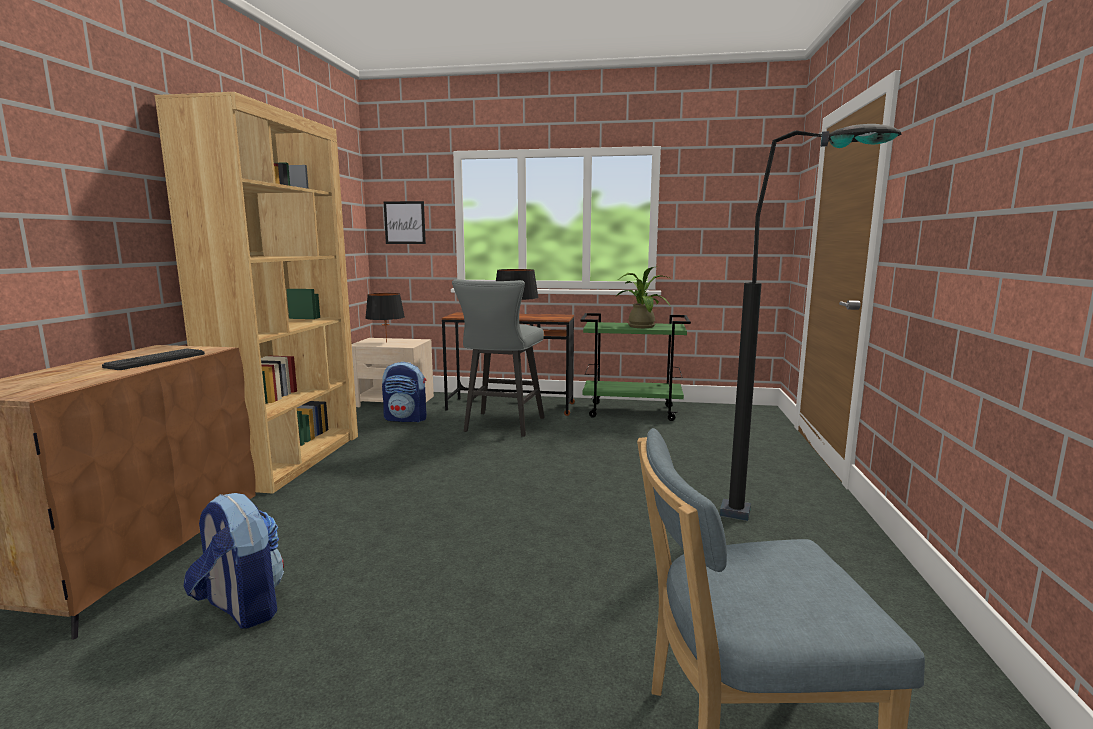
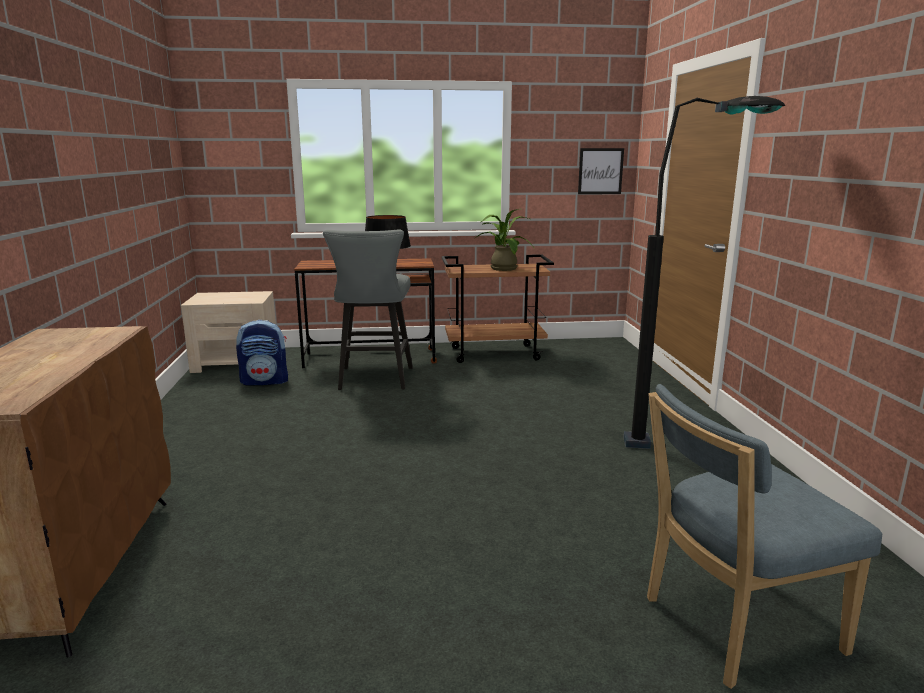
camera: 15 degrees left, 5 degrees up
keyboard [102,348,205,370] -> none
brown bookcase [155,92,358,494] -> none
backpack [184,493,284,629] -> none
black table lamp [365,293,405,342] -> none
picture [384,201,426,244] -> picture moved to [578,148,624,194]
green cart [580,313,691,421] -> brown cart [442,254,554,363]

